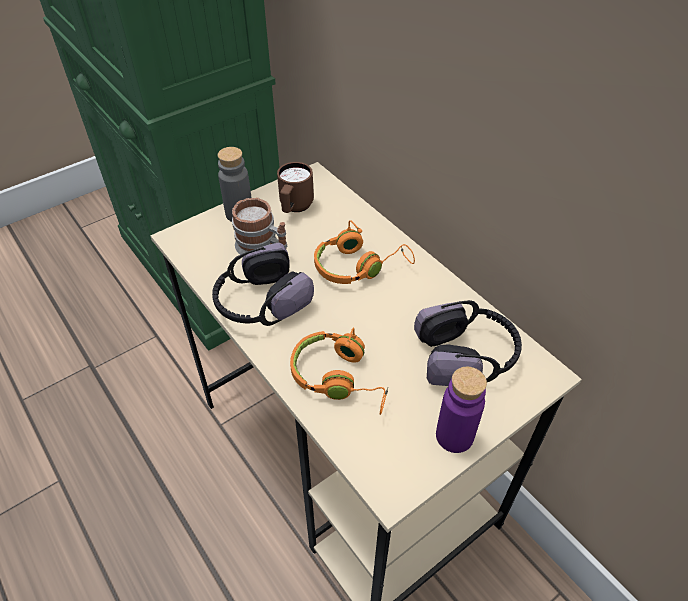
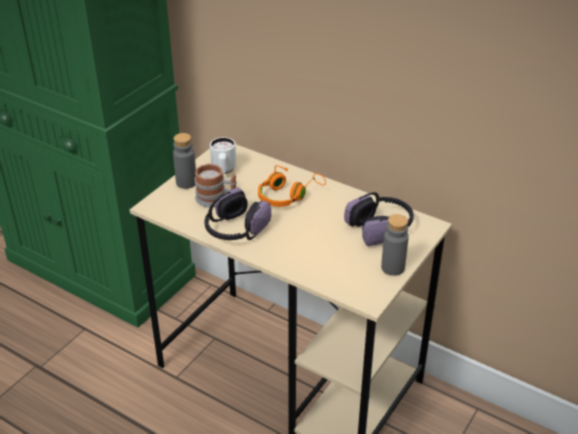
camera: 20 degrees left, 10 degrees down
brown mug [277,162,314,213] -> white mug [210,137,236,174]
orange headphones [290,328,388,415] -> none
purple bottle [436,367,487,453] -> grey bottle [381,214,409,276]

